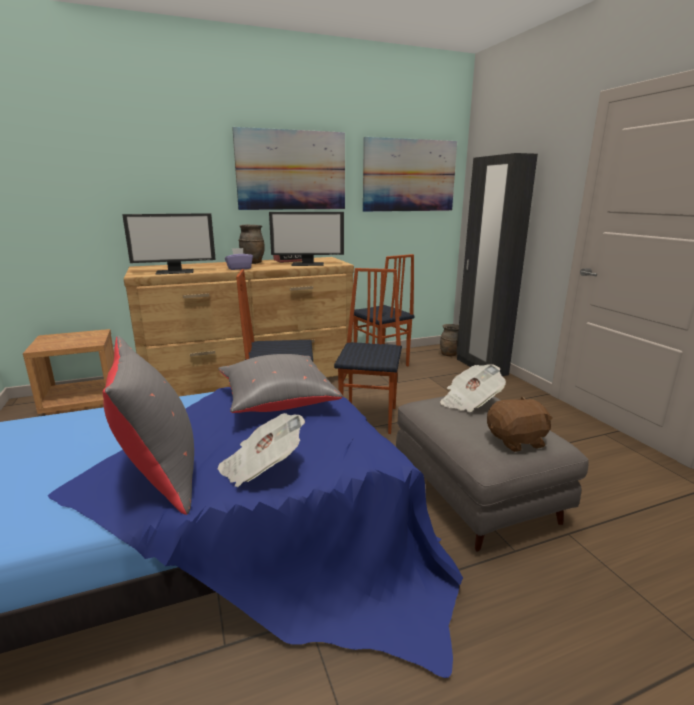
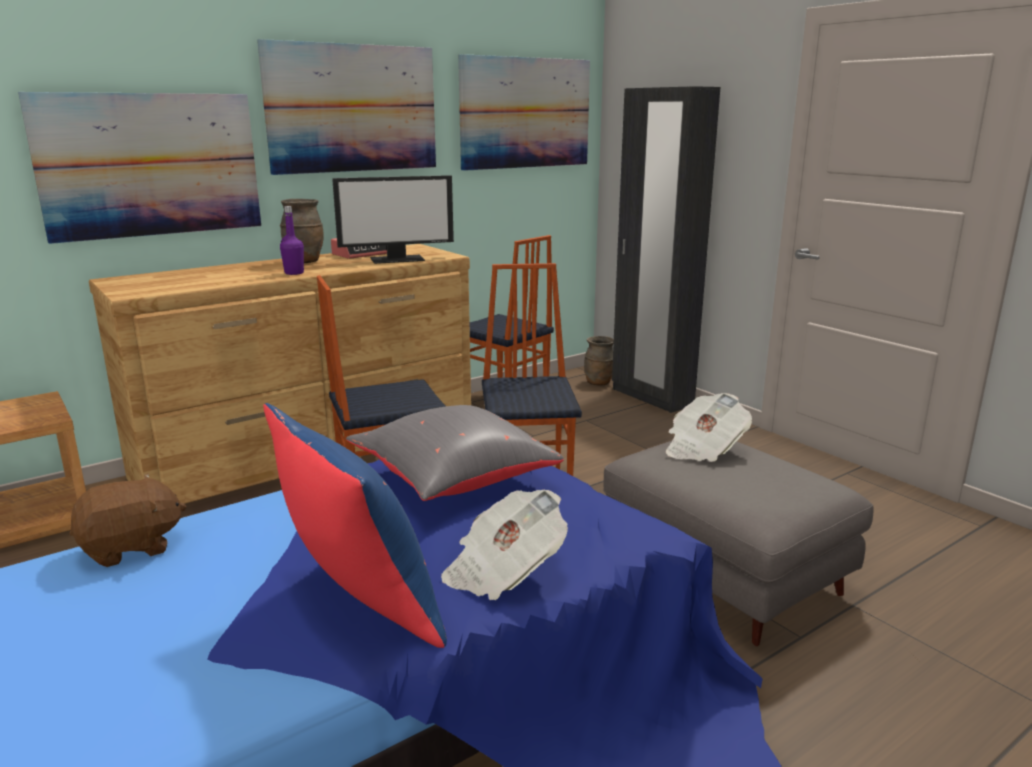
camera: 15 degrees left, 0 degrees up
grey pillow [103,336,194,515] -> blue pillow [263,403,447,648]
monitor [122,213,216,275] -> none
purple tissue box [225,248,253,270] -> purple bottle [280,206,304,275]
brown plush toy [487,396,553,452] -> brown plush toy moved to [70,473,186,567]
none -> picture [18,92,261,244]

